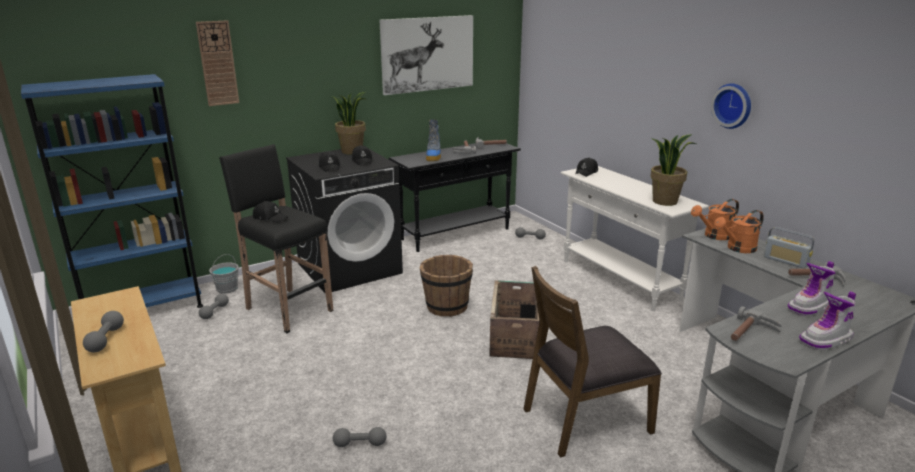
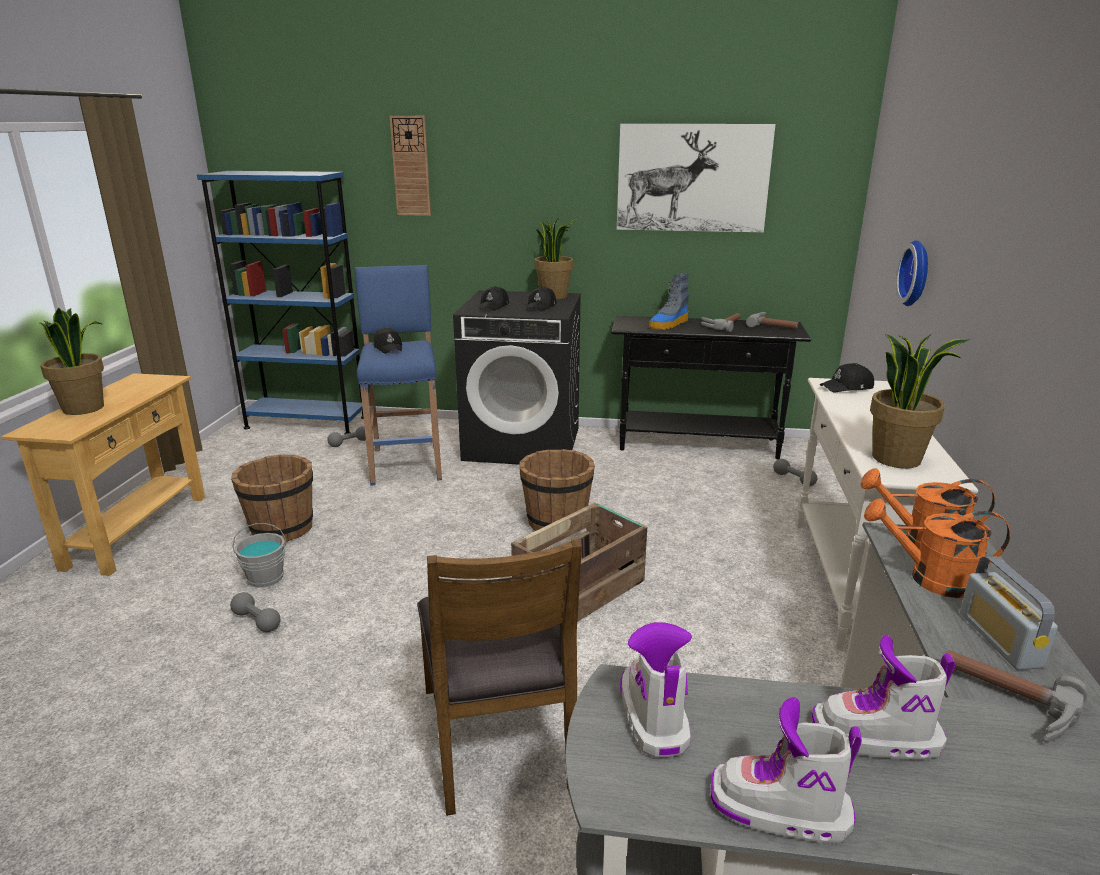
camera: 40 degrees right, 0 degrees up
grey dumbbell [83,311,124,353] -> potted plant [39,308,104,415]
grey bucket [209,254,239,294] -> grey bucket moved to [233,523,286,588]
black stool [219,144,333,333] -> blue stool [355,265,442,486]
brown chair [523,266,662,458] -> brown chair turned 120 degrees counterclockwise [417,539,582,816]
wall clock [711,84,751,129] -> wall clock moved to [896,240,928,306]
hammer [731,306,782,341] -> boot [620,622,692,758]
none -> brown bucket [231,455,313,542]

